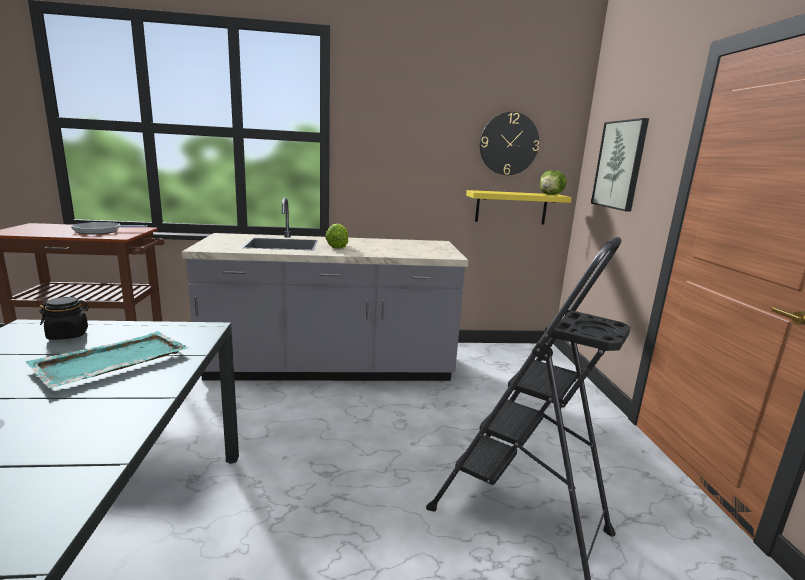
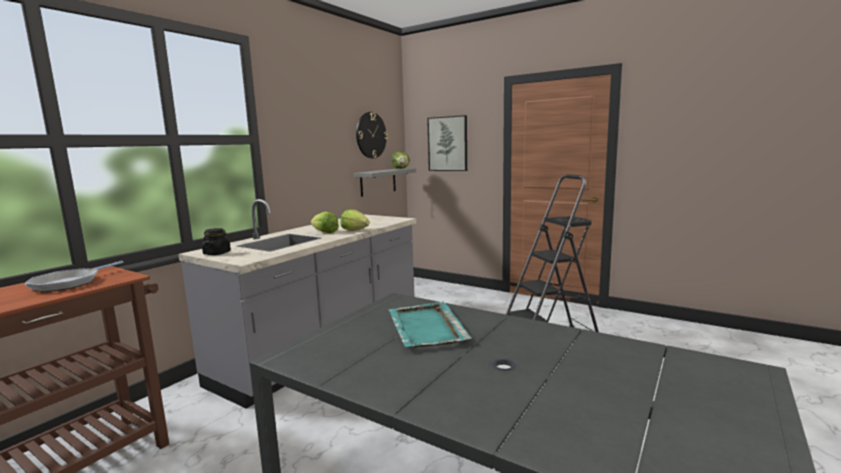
camera: 50 degrees left, 5 degrees down
black jar [39,297,89,340] -> black jar moved to [202,228,231,255]
yellow shelf [466,190,572,224] -> grey shelf [354,168,416,197]
none -> lettuce [341,209,370,231]

